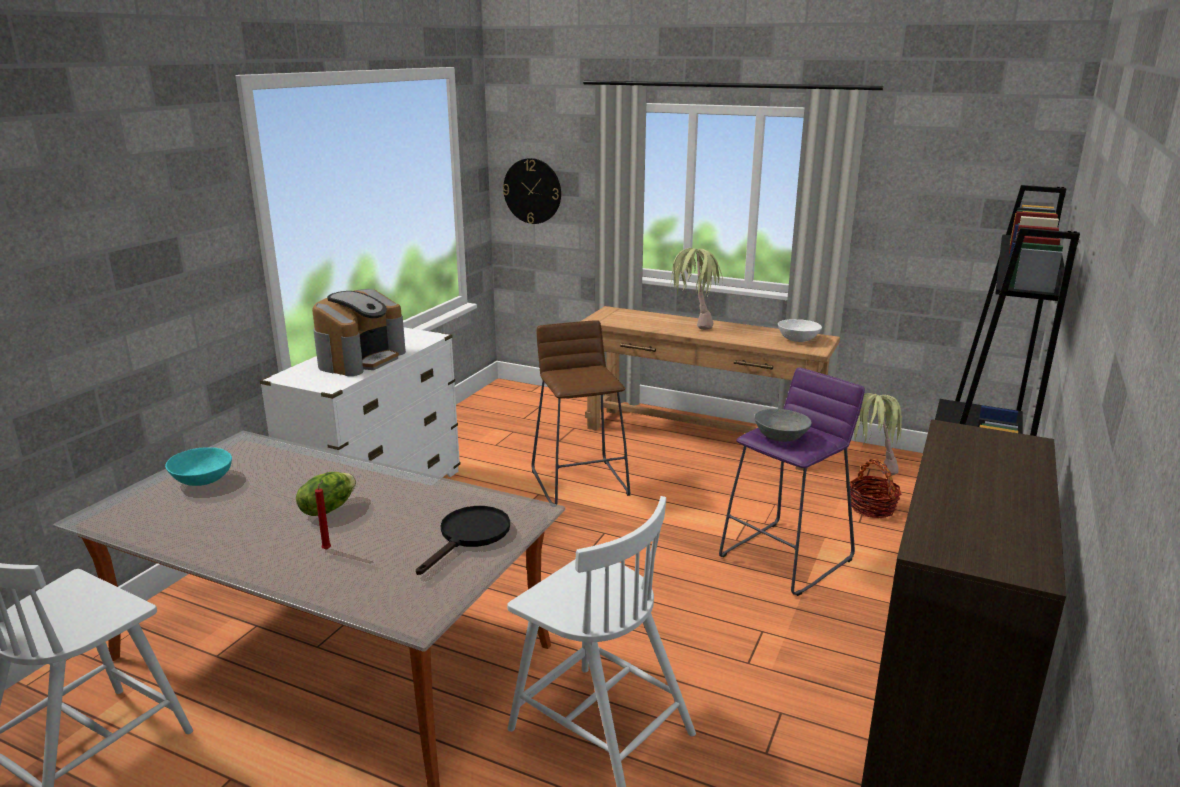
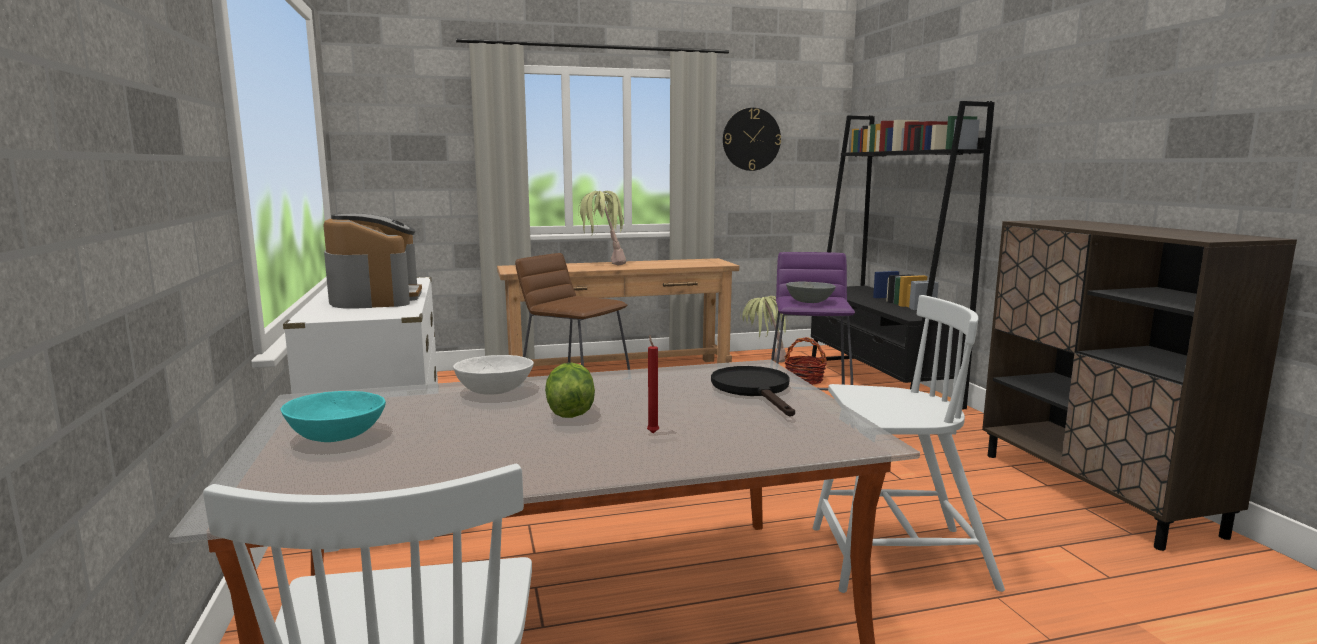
camera: 40 degrees left, 10 degrees down
wall clock [503,158,561,224] -> wall clock moved to [723,108,781,171]
white bowl [778,319,822,342] -> white bowl moved to [453,355,534,395]

